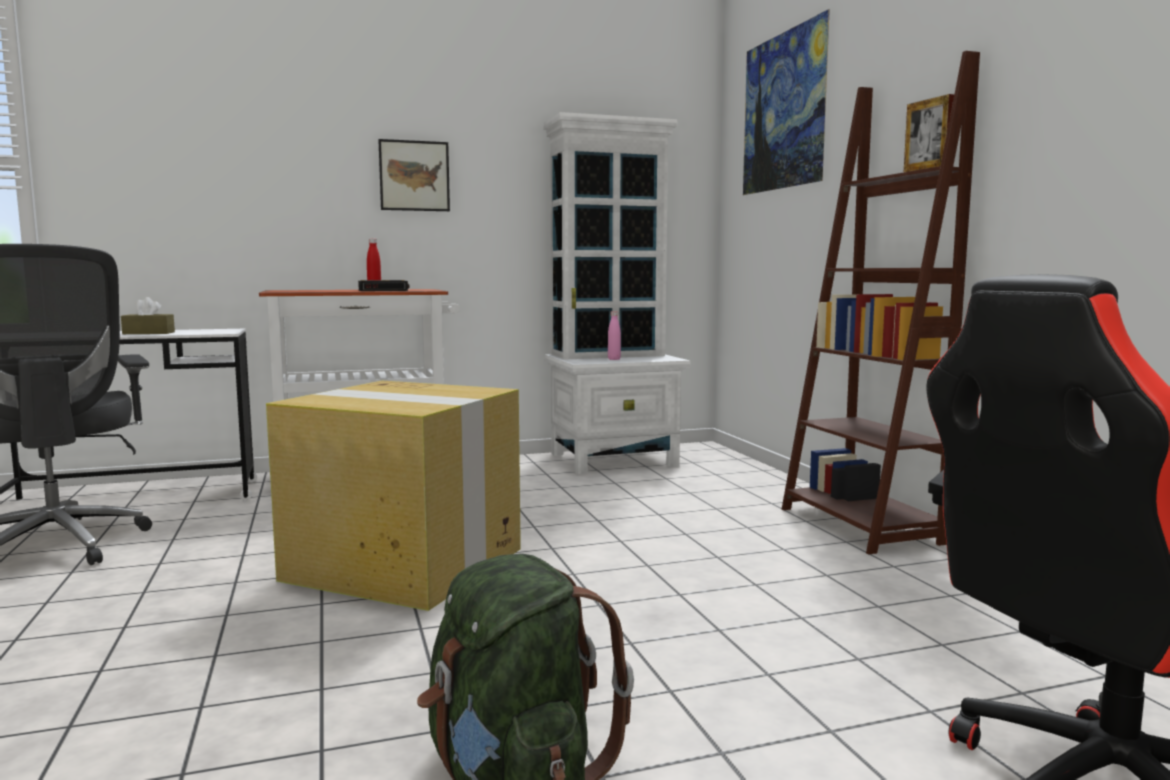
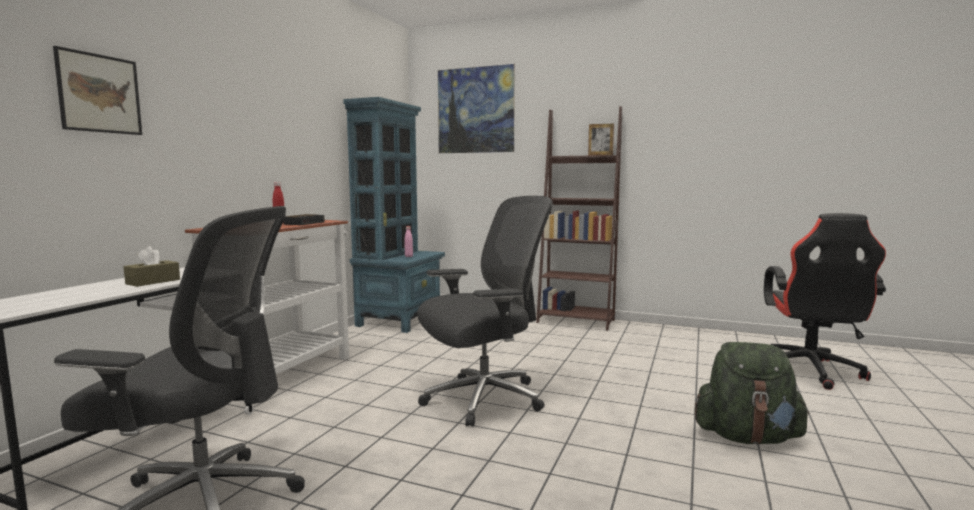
camera: 50 degrees left, 0 degrees up
cardboard box [266,381,521,611] -> office chair [417,196,553,426]
picture [378,139,450,211] -> picture moved to [53,46,142,135]
white cabinet [543,112,690,474] -> blue cabinet [343,97,445,333]

